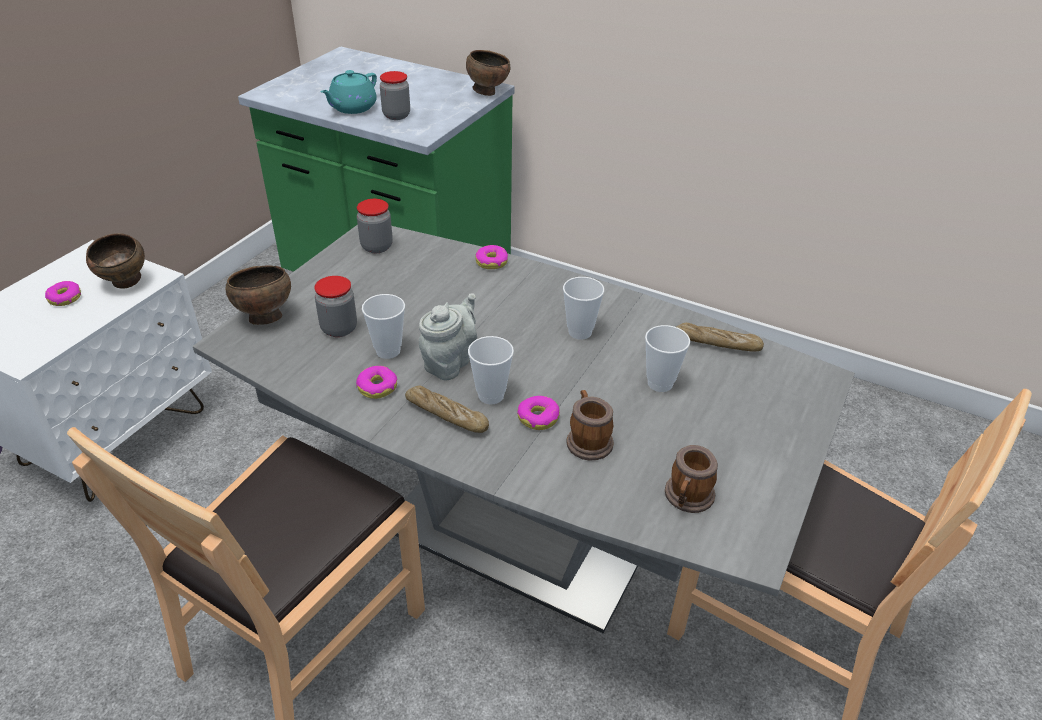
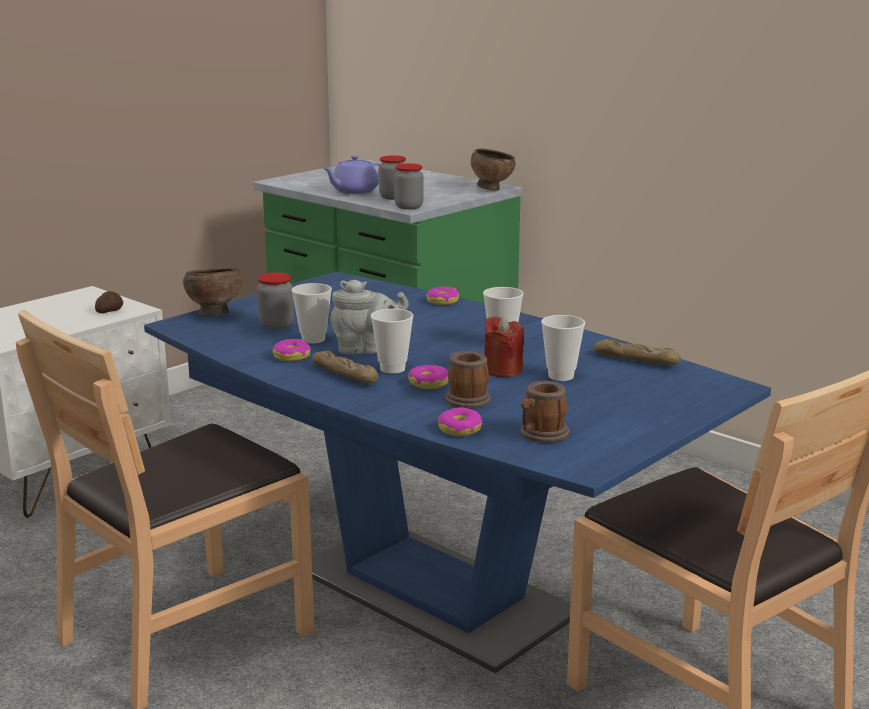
camera: 15 degrees right, 20 degrees down
donut [45,281,81,306] -> donut moved to [438,407,483,436]
brown bowl [86,233,145,289] -> potato [95,291,123,313]
grey dining table [193,225,855,633] -> blue dining table [144,272,771,673]
turquoise teapot [321,70,377,114] -> purple teapot [323,155,381,194]
jar [357,199,393,253] -> jar moved to [394,163,424,210]
grey teapot [419,293,477,381] -> grey teapot turned 45 degrees clockwise [330,279,409,354]
none -> red candle [484,316,524,377]

